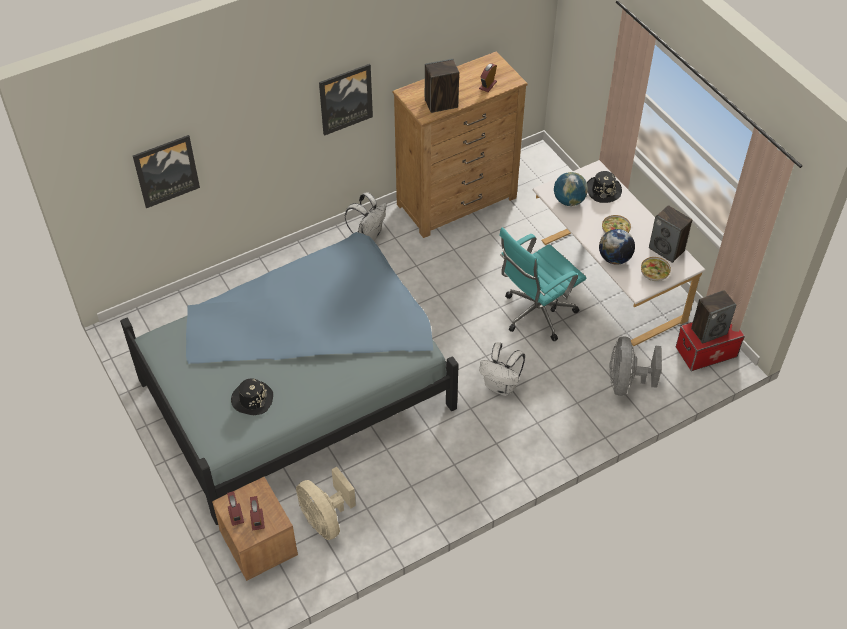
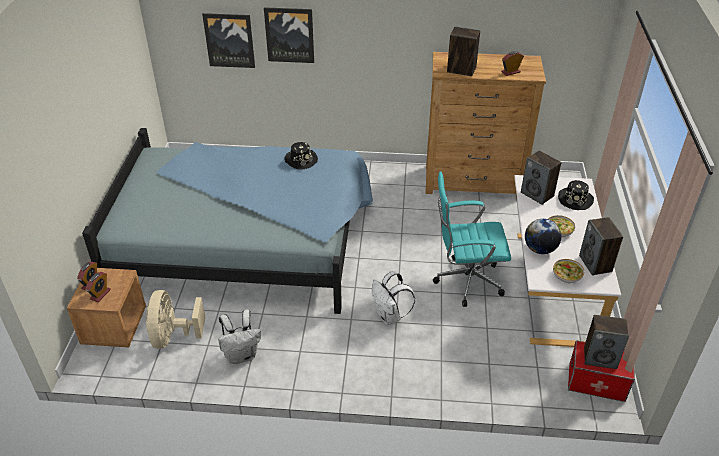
camera: 35 degrees right, 10 degrees down
black hat [231,378,273,415] -> black hat moved to [285,142,318,170]
picture [319,64,373,136] -> picture moved to [264,7,314,63]
white backpack [345,192,387,241] -> white backpack moved to [218,310,261,364]
globe [554,172,588,206] -> speaker [521,151,562,205]
grey fan [609,336,662,396] -> none

